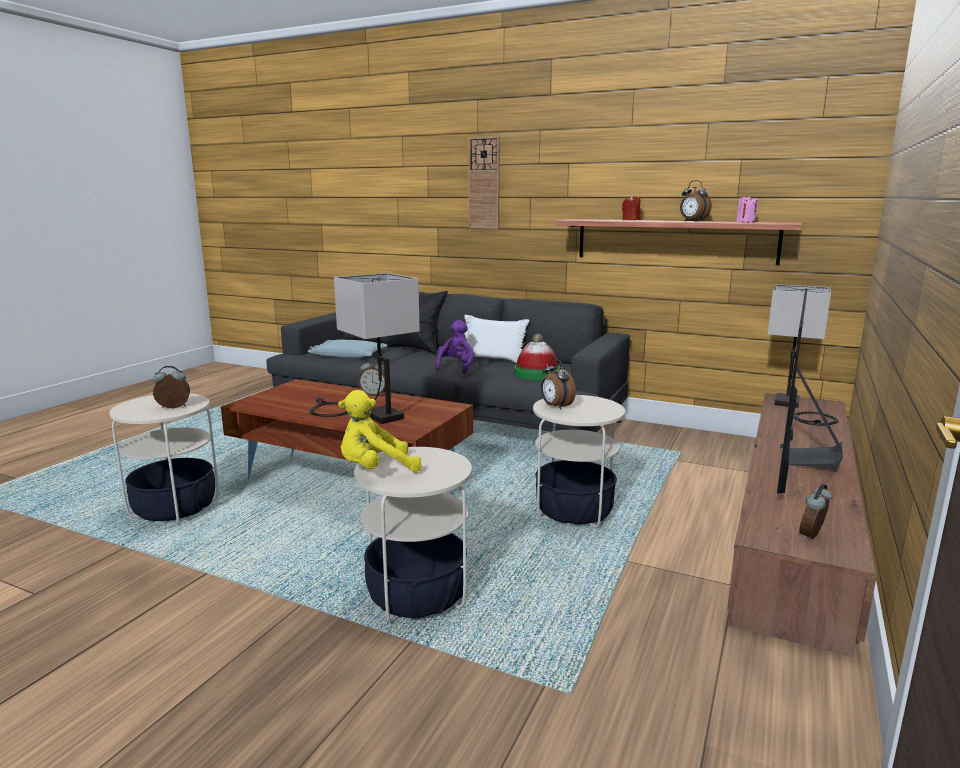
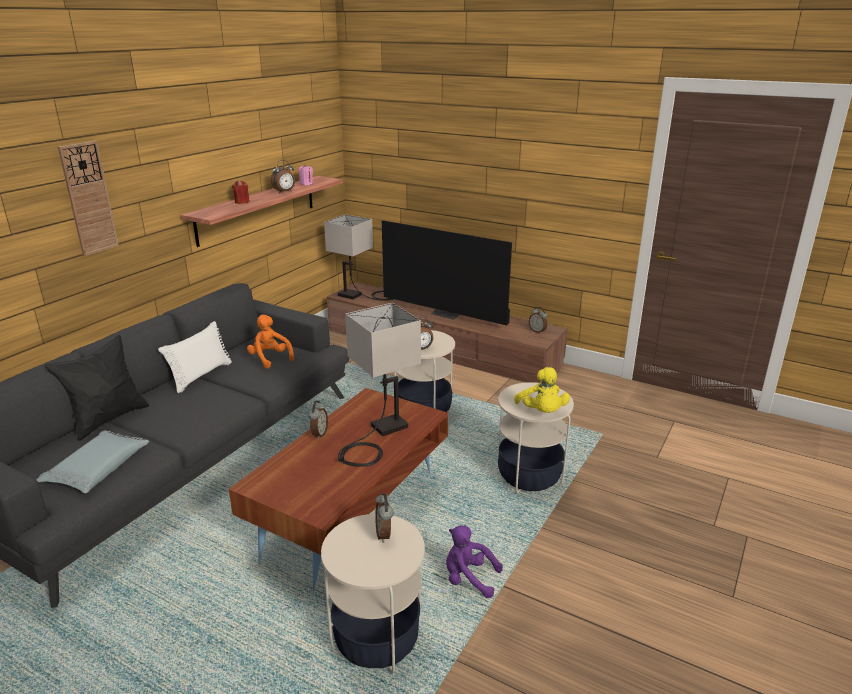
camera: 85 degrees left, 10 degrees up
purple plush toy [435,320,474,374] -> purple plush toy moved to [446,525,503,598]
hat [514,334,560,380] -> orange plush toy [247,315,294,369]

